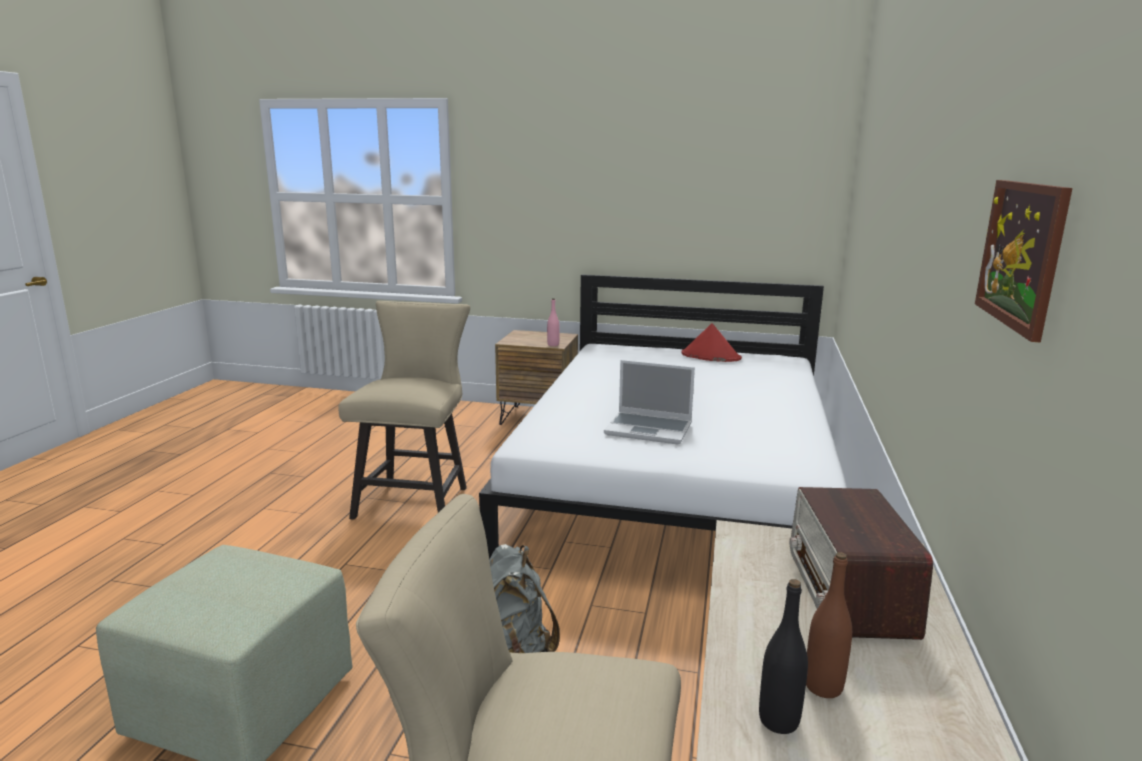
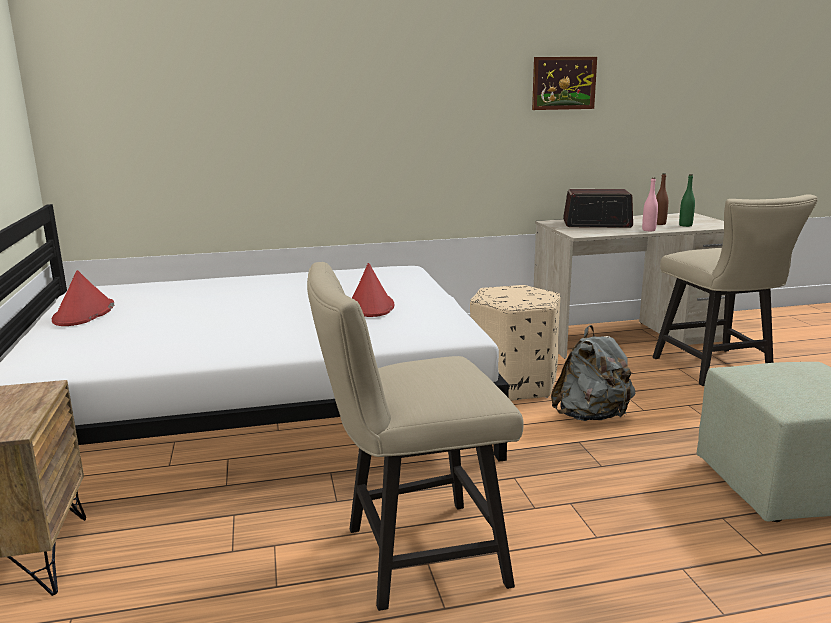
camera: 115 degrees left, 0 degrees up
pink bottle [547,298,560,346] -> pink bottle moved to [642,177,658,231]
laptop [604,360,695,445] -> red hat [352,263,395,317]
black bottle [759,579,808,734] -> green bottle [679,174,695,227]
radio [789,487,933,640] -> radio turned 150 degrees counterclockwise [563,189,633,228]
none -> beige ottoman [470,285,561,401]

